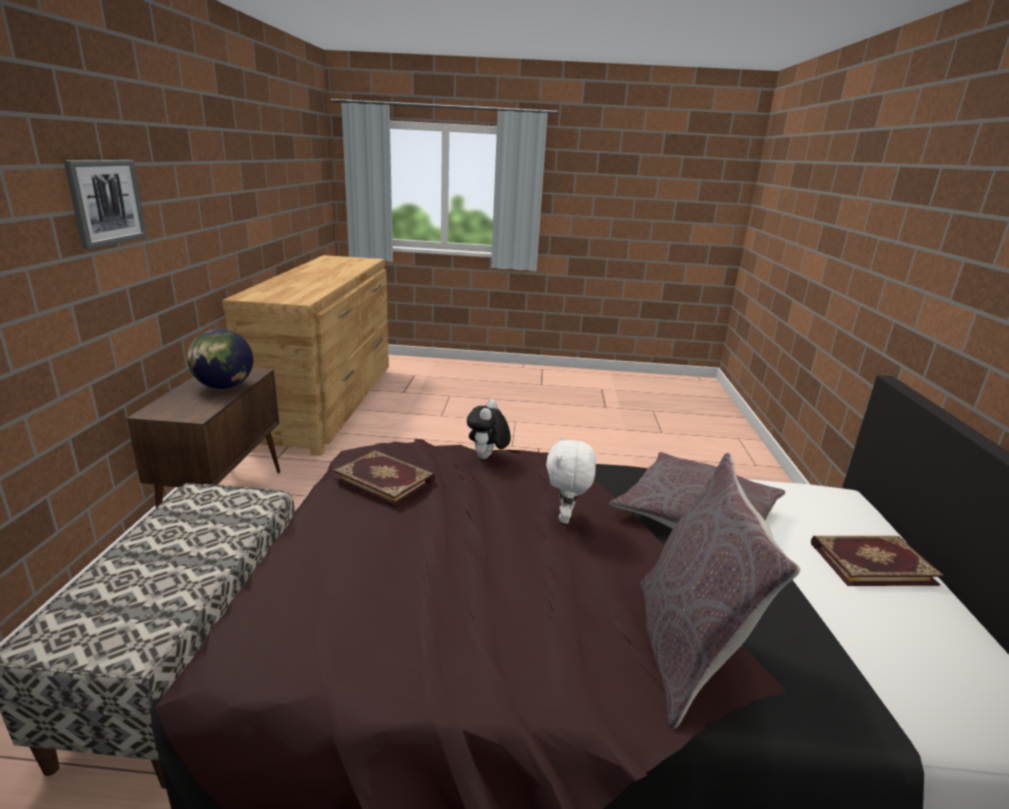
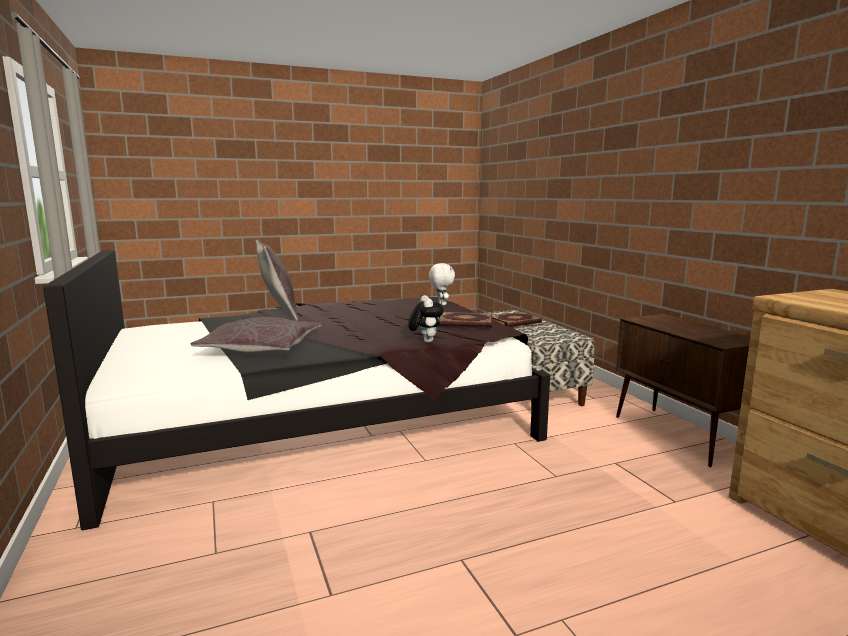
camera: 155 degrees right, 10 degrees down
picture [64,160,147,249] -> none
globe [187,329,253,389] -> none
white plush toy [546,436,596,524] -> white plush toy moved to [429,263,455,305]
book [811,536,944,586] -> book moved to [492,312,542,327]

